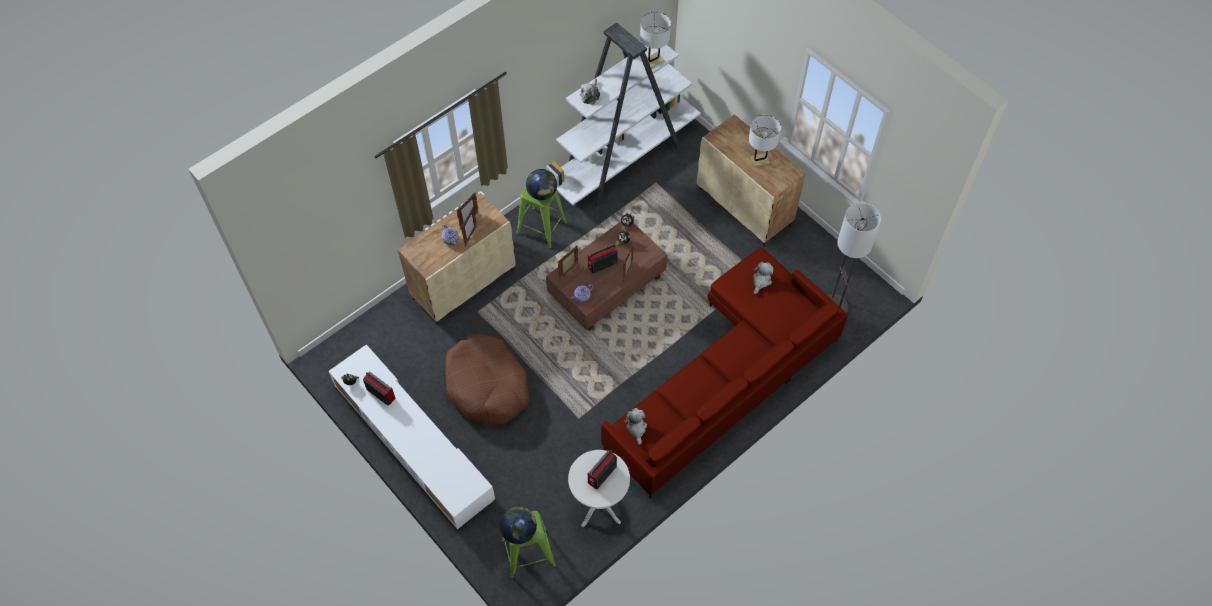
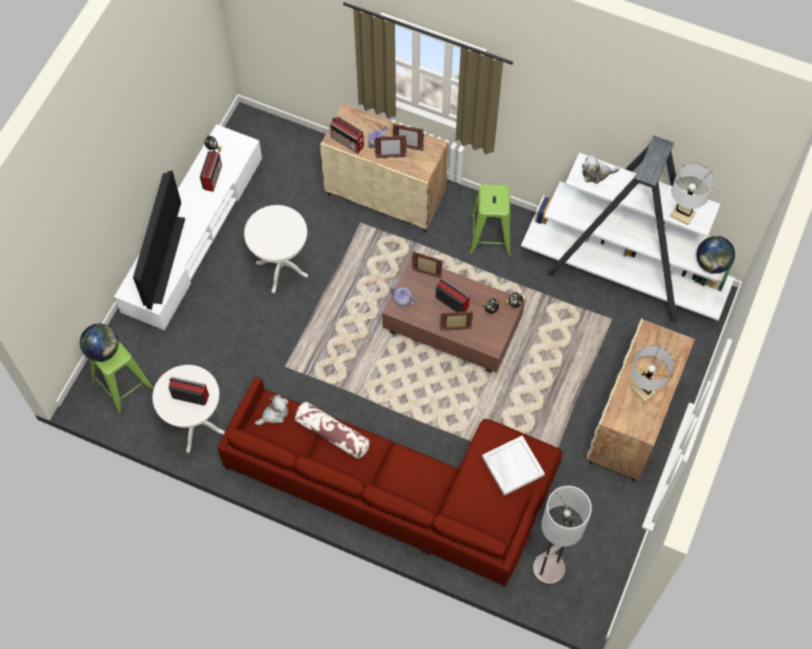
camera: 65 degrees right, 5 degrees up
brown dog bed [445,334,530,425] -> white side table [244,205,308,293]
globe [526,169,557,200] -> globe moved to [697,236,735,274]
plush toy [753,262,774,294] -> white tray [482,436,545,496]
none -> television [133,170,185,310]
none -> pillow [294,402,370,459]
none -> radio [330,117,364,154]

